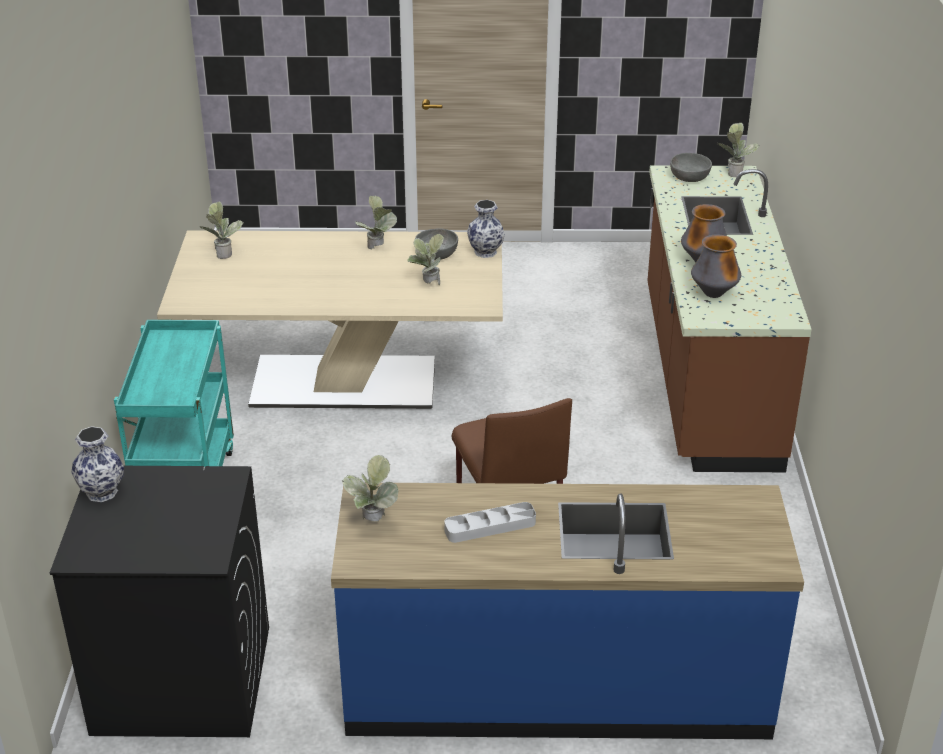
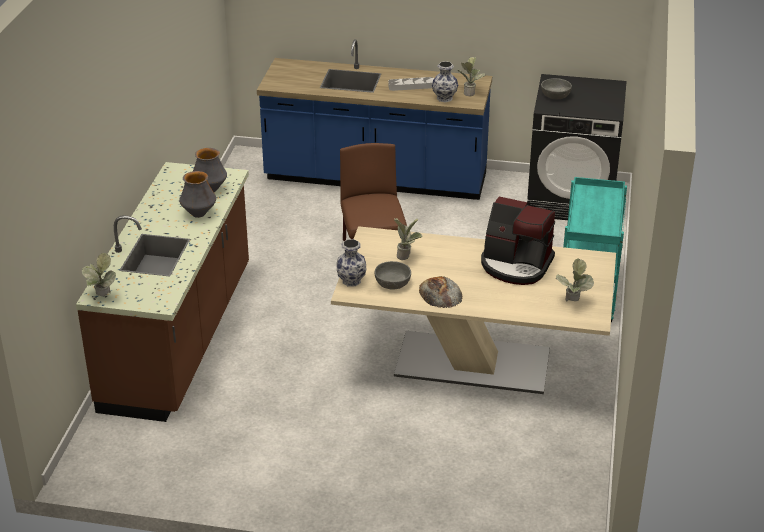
camera: 170 degrees left, 0 degrees up
vase [71,426,124,502] -> vase moved to [432,61,458,102]
potted plant [355,195,397,250] -> bread [419,276,462,308]
grey bowl [670,153,712,182] -> grey bowl moved to [541,78,572,99]
none -> coffee machine [481,196,555,285]

